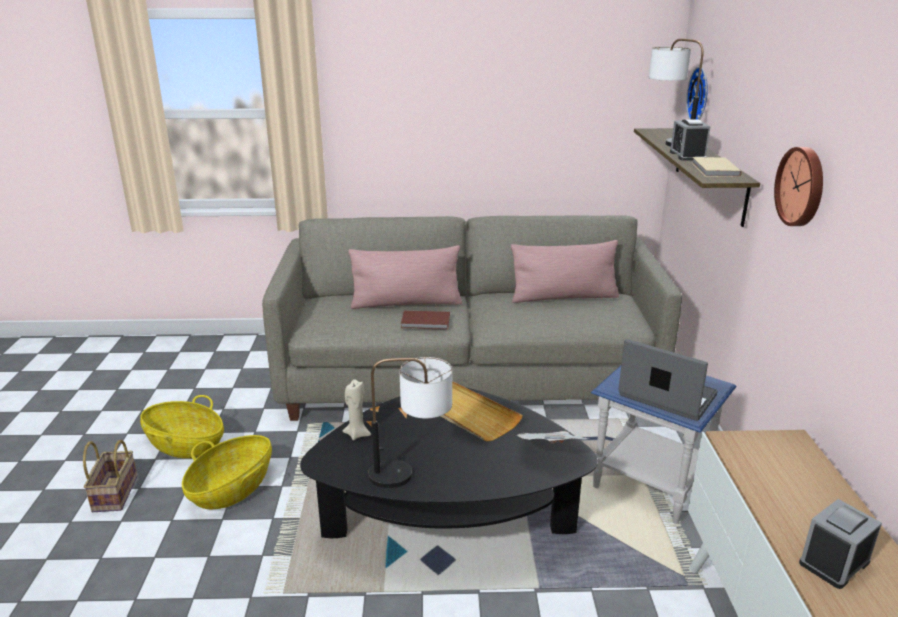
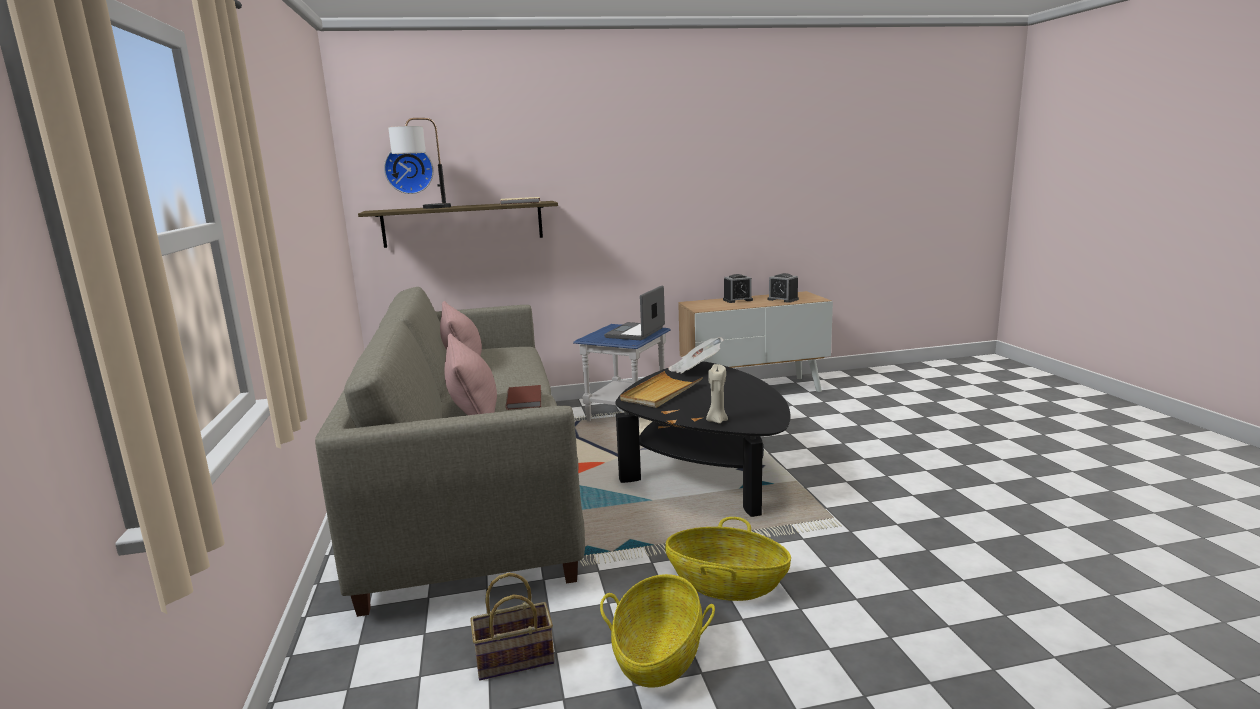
camera: 100 degrees left, 10 degrees down
basket [83,440,137,512] -> basket moved to [470,573,555,680]
table lamp [368,357,452,488] -> none
alarm clock [670,119,711,161] -> alarm clock moved to [723,274,753,303]
wall clock [774,147,823,226] -> none

